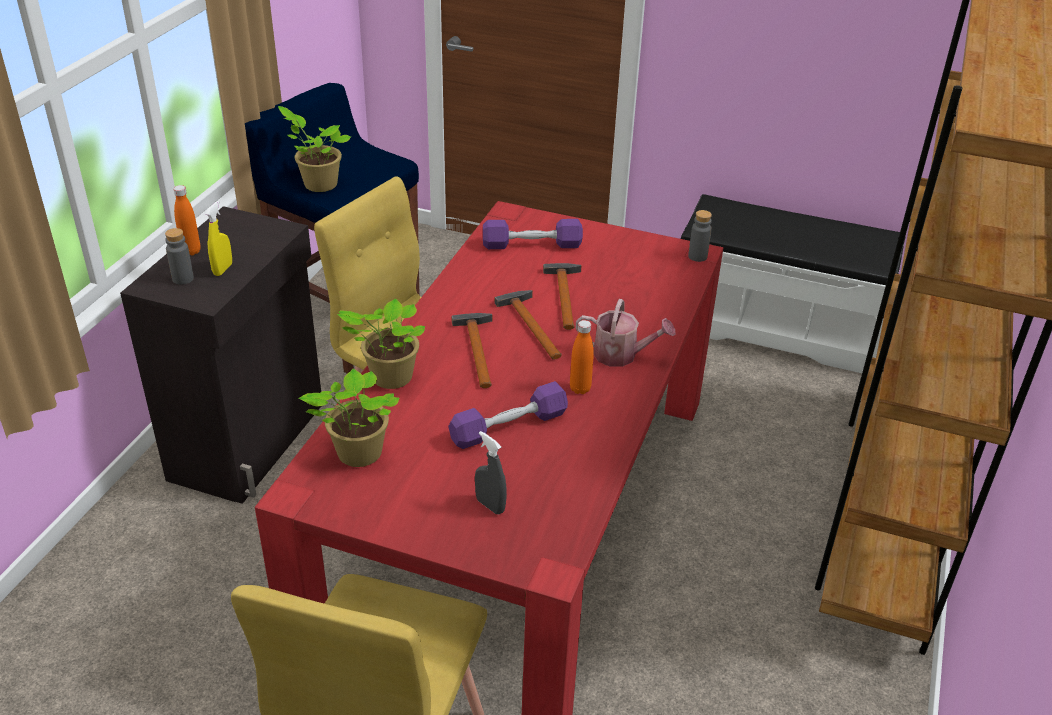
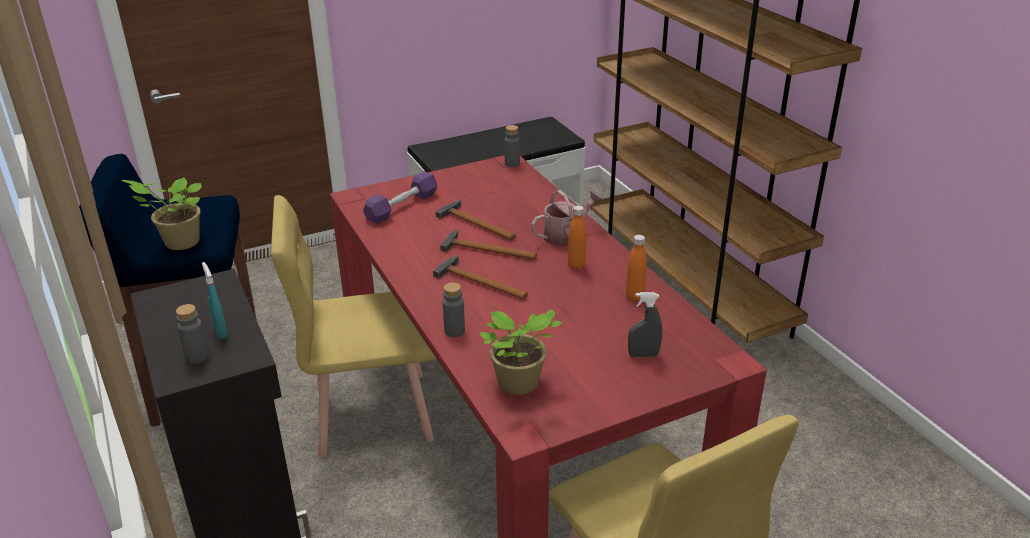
camera: 45 degrees left, 5 degrees down
orange bottle [173,185,201,256] -> orange bottle moved to [626,235,647,302]
yellow spray bottle [206,201,232,276] -> turquoise spray bottle [202,262,228,339]
potted plant [337,298,425,389] -> grey bottle [443,283,465,337]
purple dumbbell [448,381,568,449] -> none

